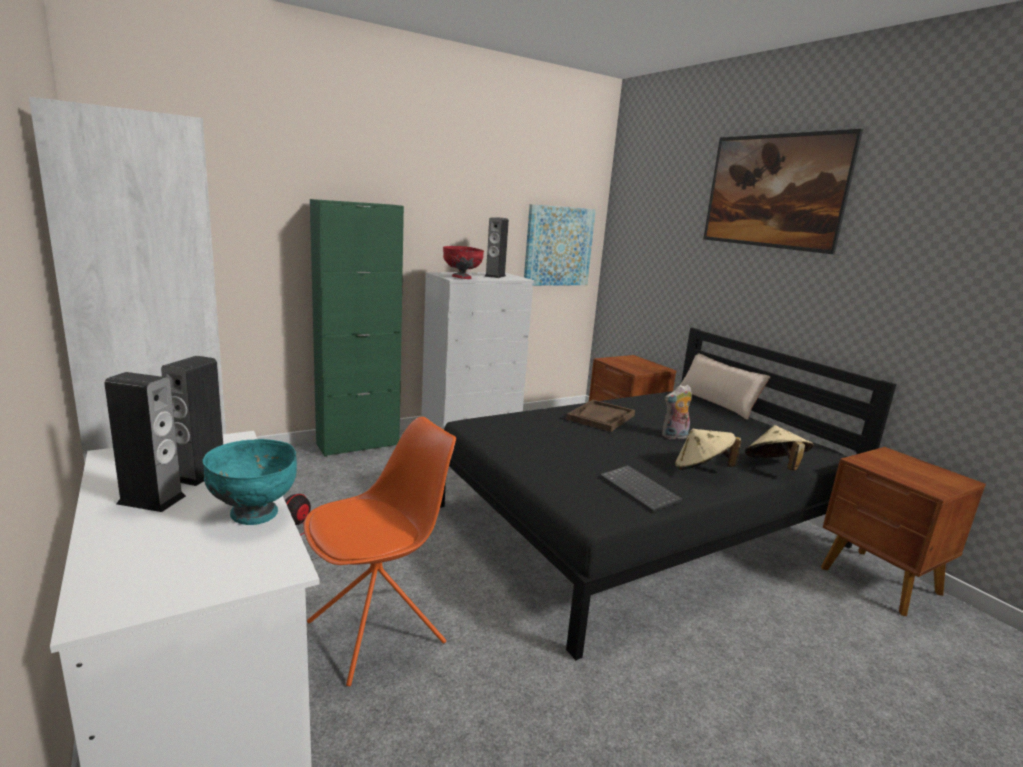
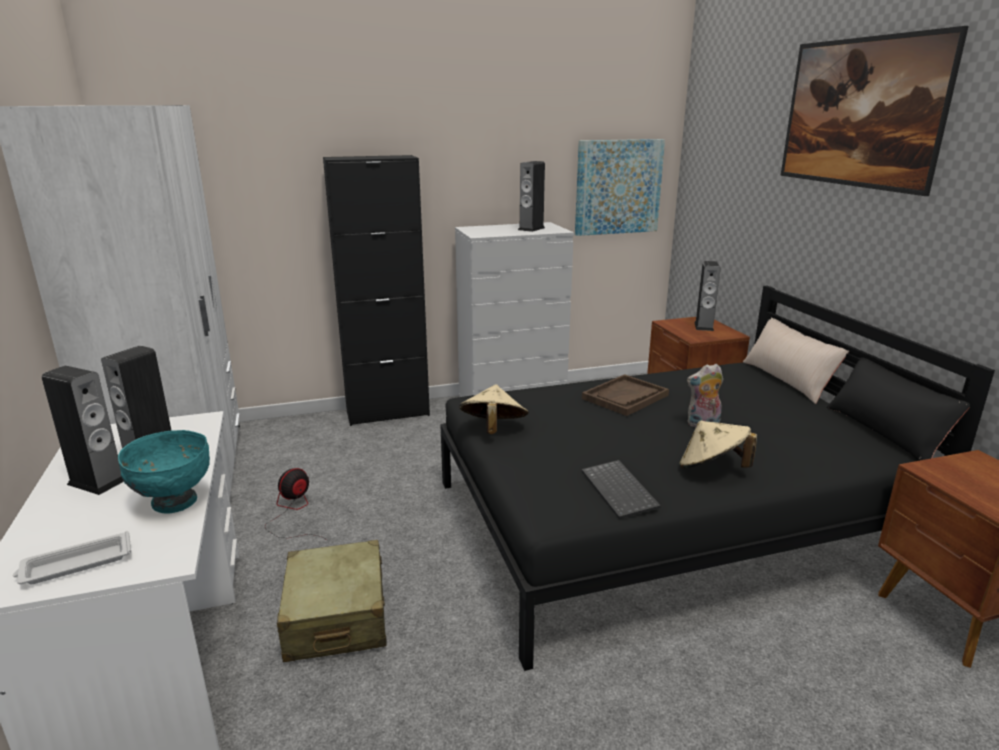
camera: 15 degrees right, 5 degrees up
orange chair [304,417,456,686] -> beige suitcase [277,540,387,662]
green cabinet [310,199,404,457] -> black cabinet [323,155,430,426]
red bowl [443,246,484,279] -> none
beige hat [745,425,814,471] -> beige hat moved to [459,384,529,434]
none -> white tray [13,531,131,585]
none -> speaker [694,261,720,331]
none -> black pillow [827,357,970,461]

